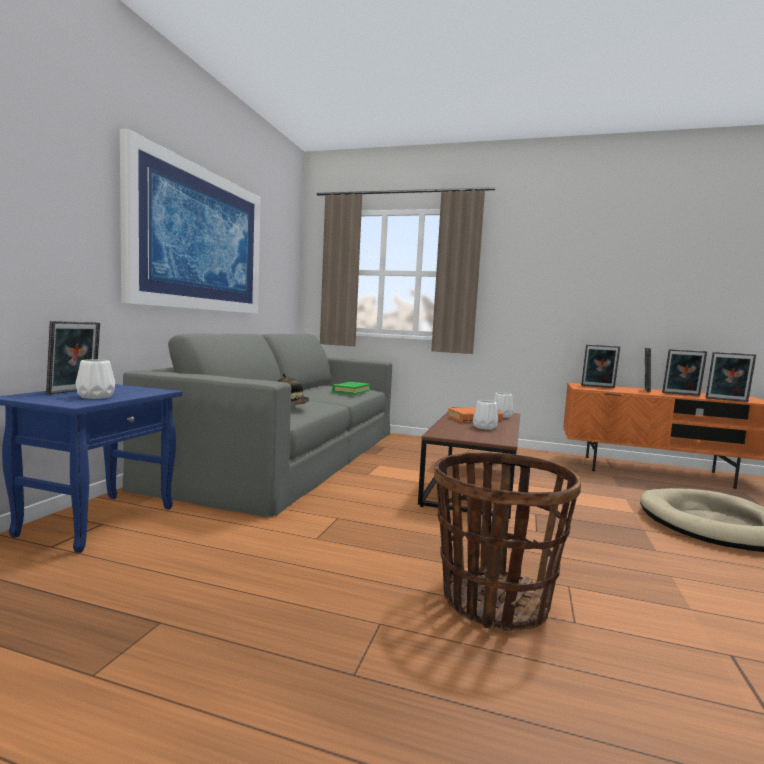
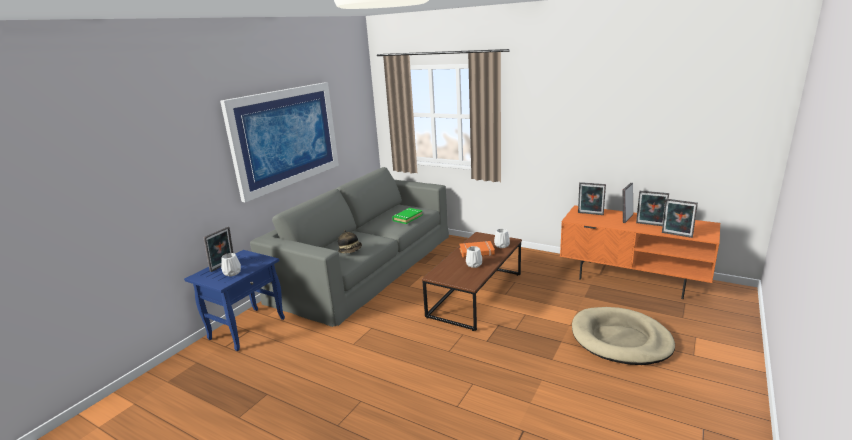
camera: 15 degrees right, 15 degrees up
basket [434,452,581,631] -> none

